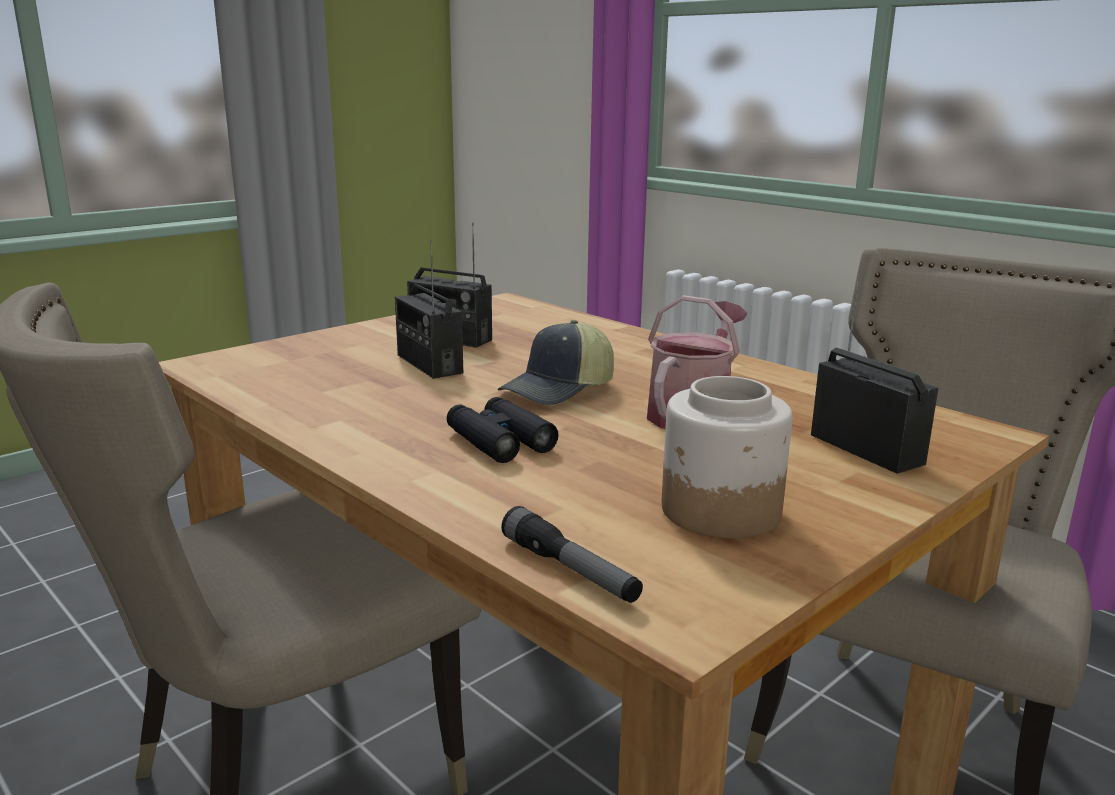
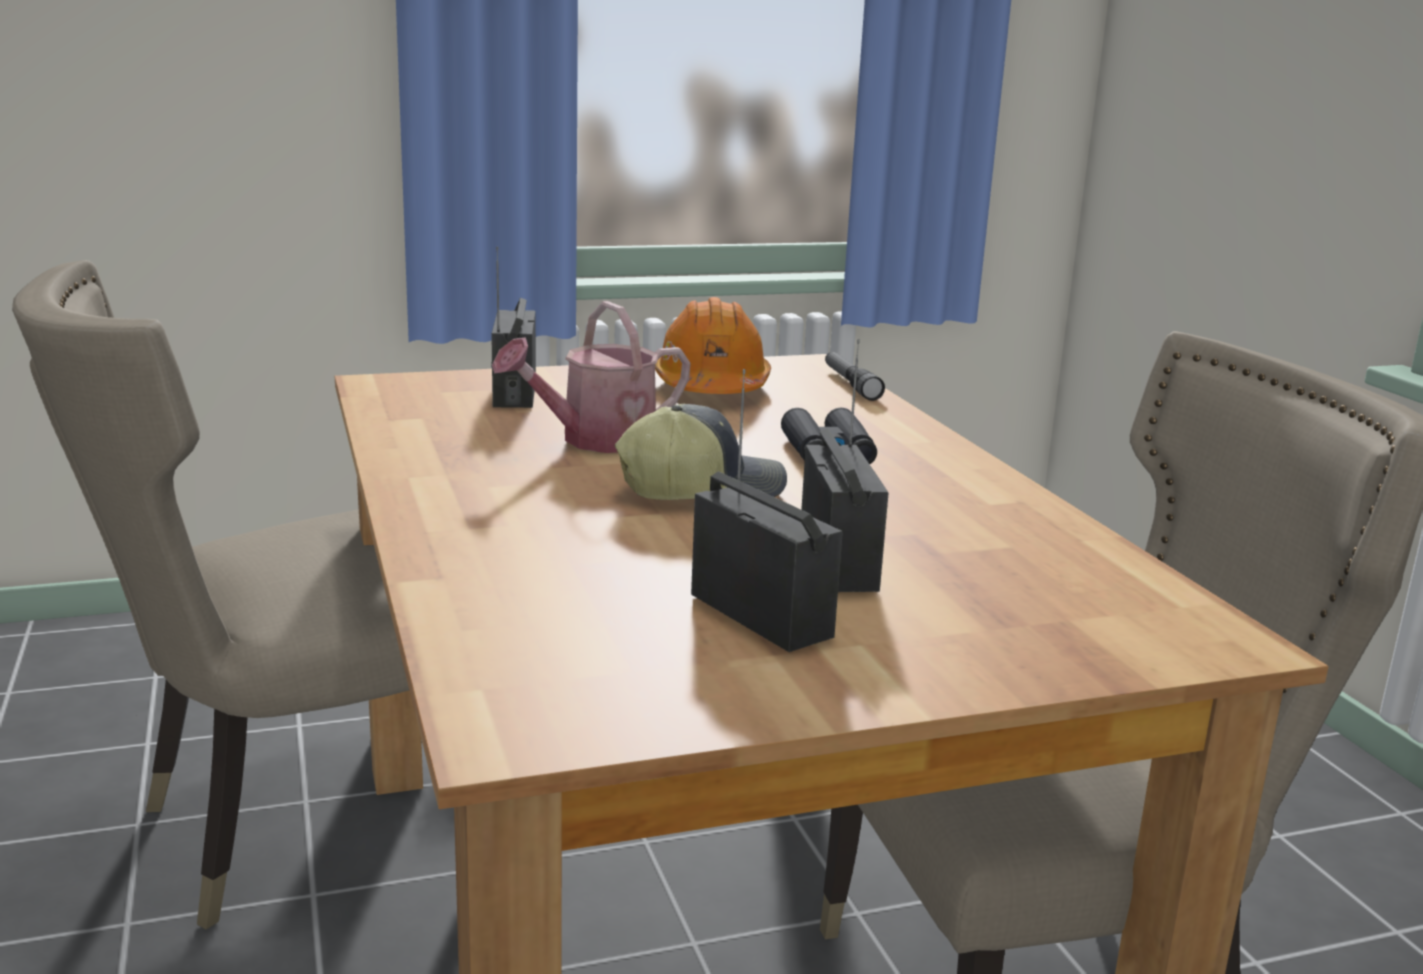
camera: 155 degrees left, 0 degrees up
jar [662,376,792,538] -> orange hard hat [655,297,771,394]

